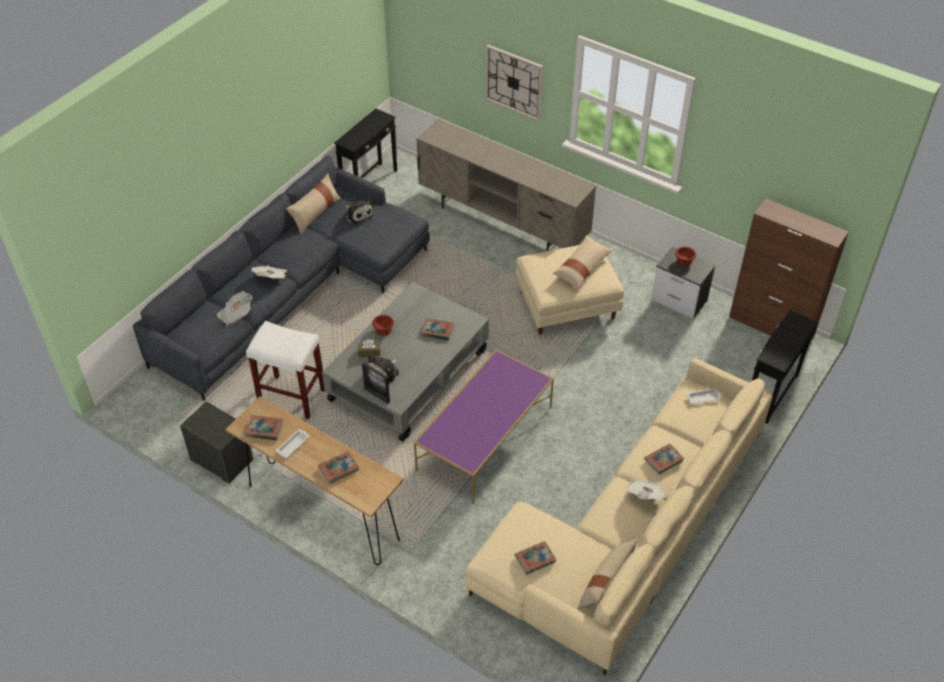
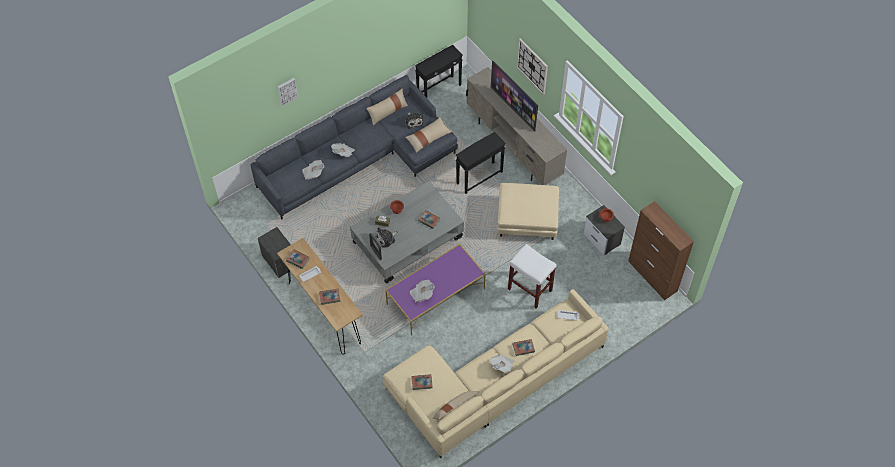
camera: 20 degrees right, 10 degrees up
white stool [246,321,325,419] -> white stool moved to [508,244,557,308]
beige pillow [552,235,613,290] -> beige pillow moved to [405,117,452,153]
black side table [752,310,817,424] -> black side table moved to [456,132,506,194]
none -> picture [277,78,298,106]
none -> newspaper [410,280,435,302]
none -> television [491,60,538,132]

